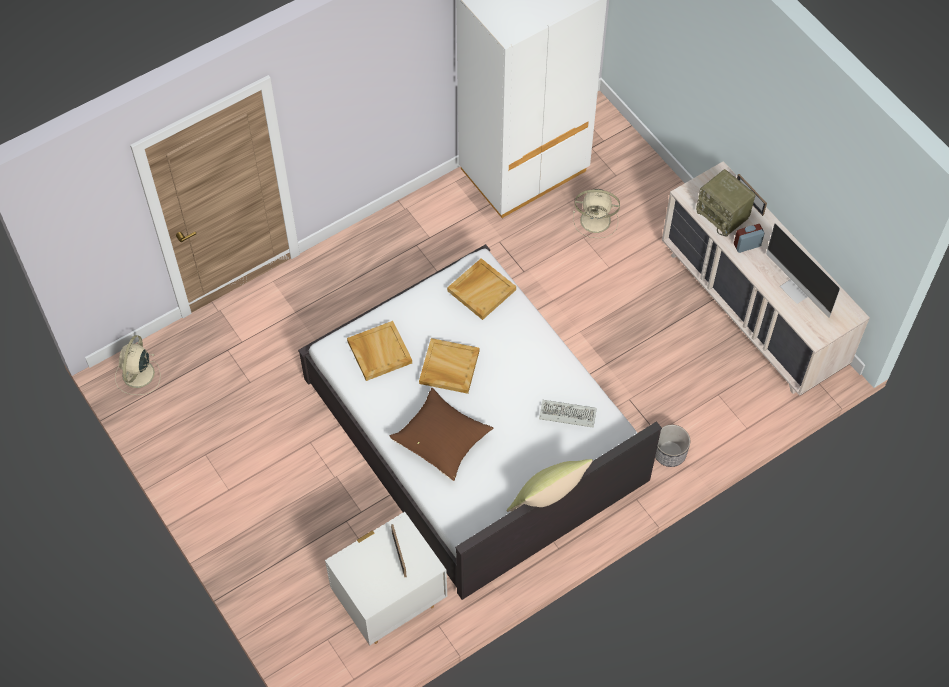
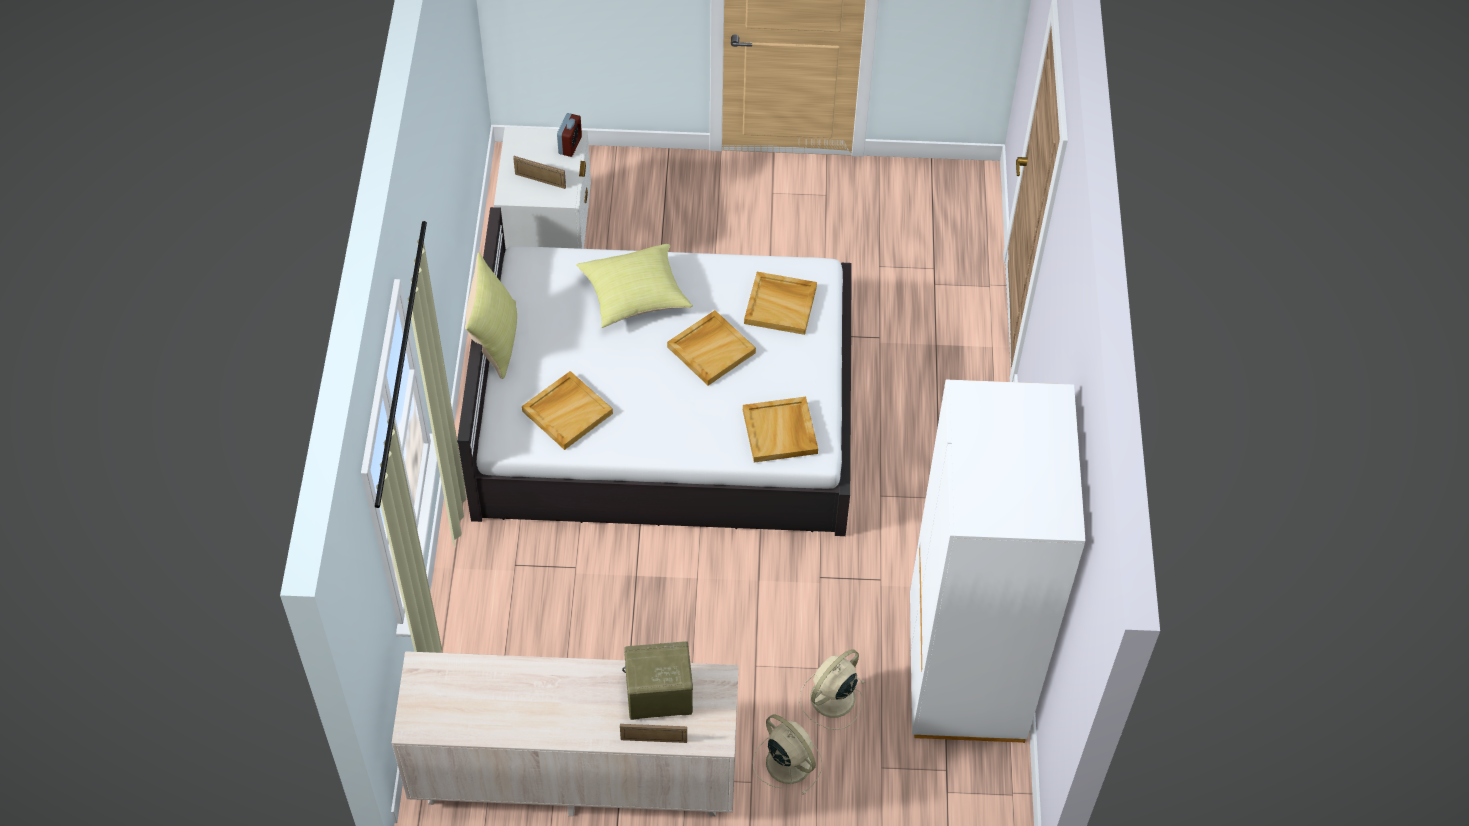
camera: 125 degrees right, 5 degrees down
beige fan [115,335,161,395] -> beige fan moved to [753,715,822,795]
brown pillow [390,388,494,481] -> yellow pillow [576,244,693,328]
keyboard [539,400,597,428] -> beige tray [522,371,613,450]
planter [655,425,691,467] -> none
alarm clock [734,224,765,253] -> alarm clock moved to [557,113,582,157]
monitor [766,223,840,318] -> none

